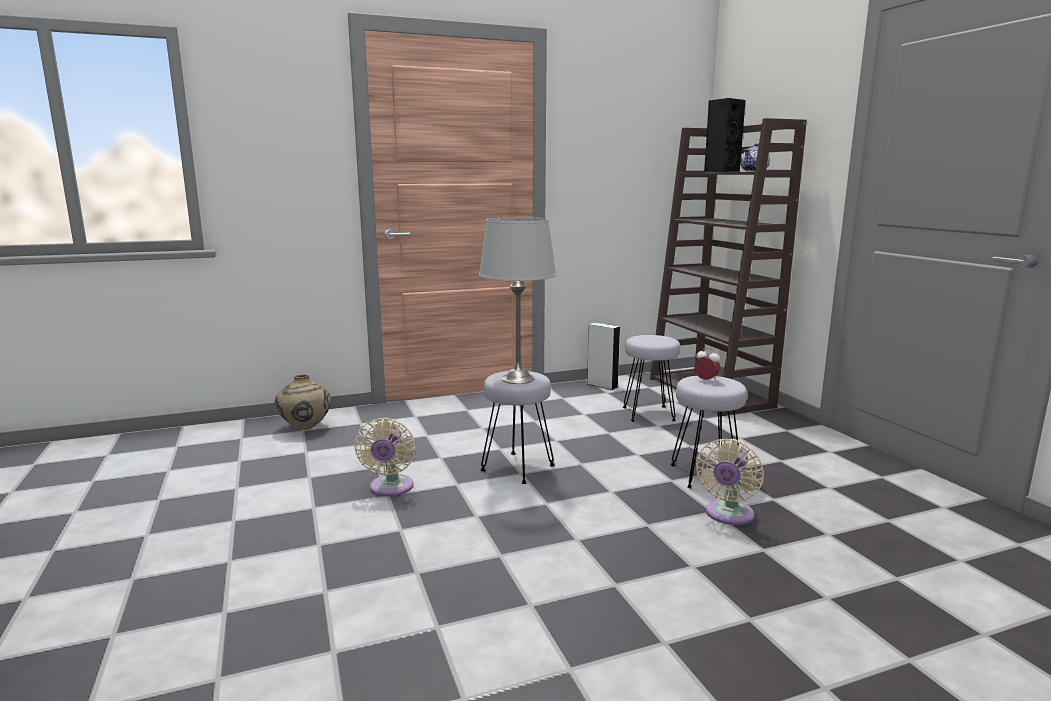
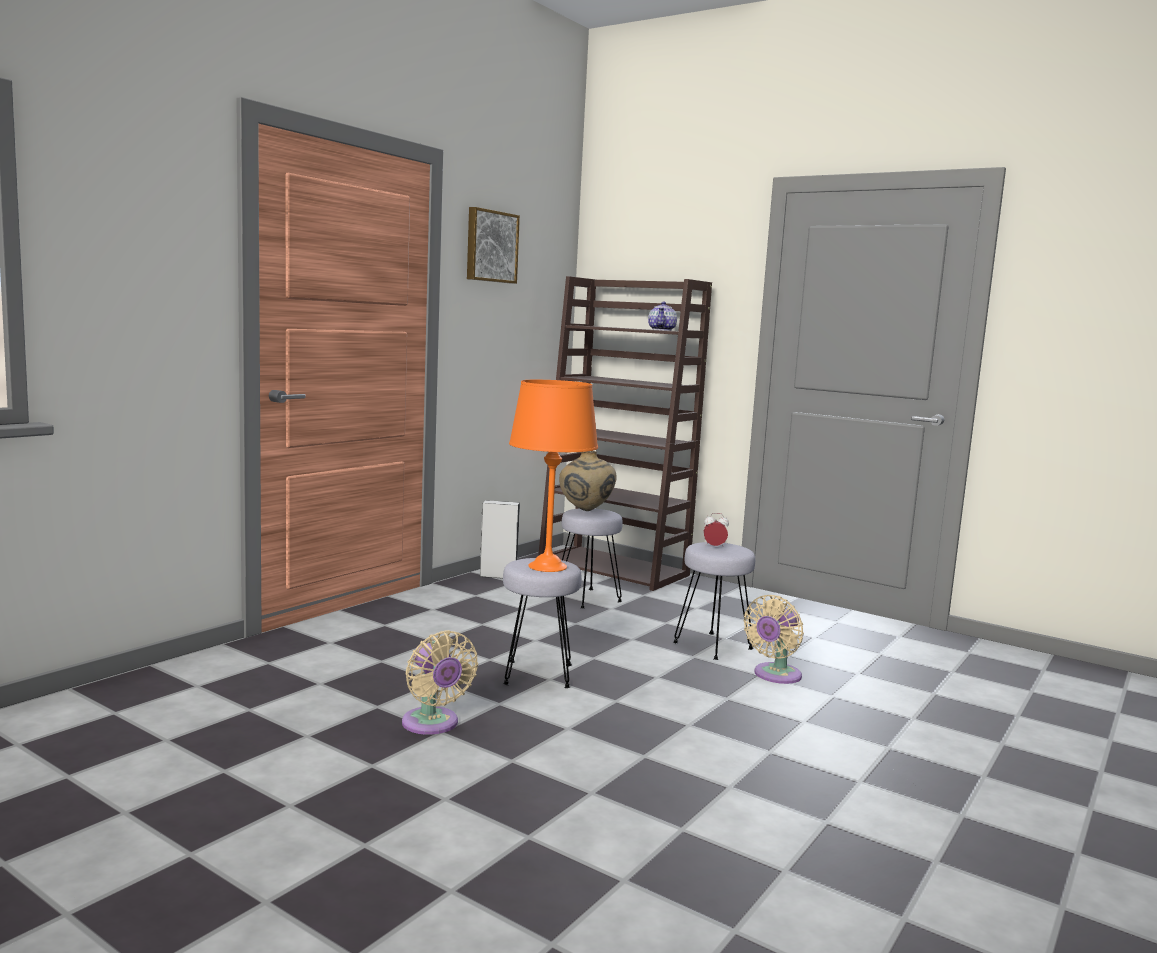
camera: 35 degrees left, 5 degrees down
beige vase [275,375,331,430] -> beige vase moved to [559,451,617,511]
grey table lamp [479,217,556,384] -> orange table lamp [509,380,598,572]
beige fan [696,439,764,525] -> beige fan turned 45 degrees clockwise [743,595,804,684]
black speaker [704,98,746,172] -> none
none -> picture [467,207,520,284]

